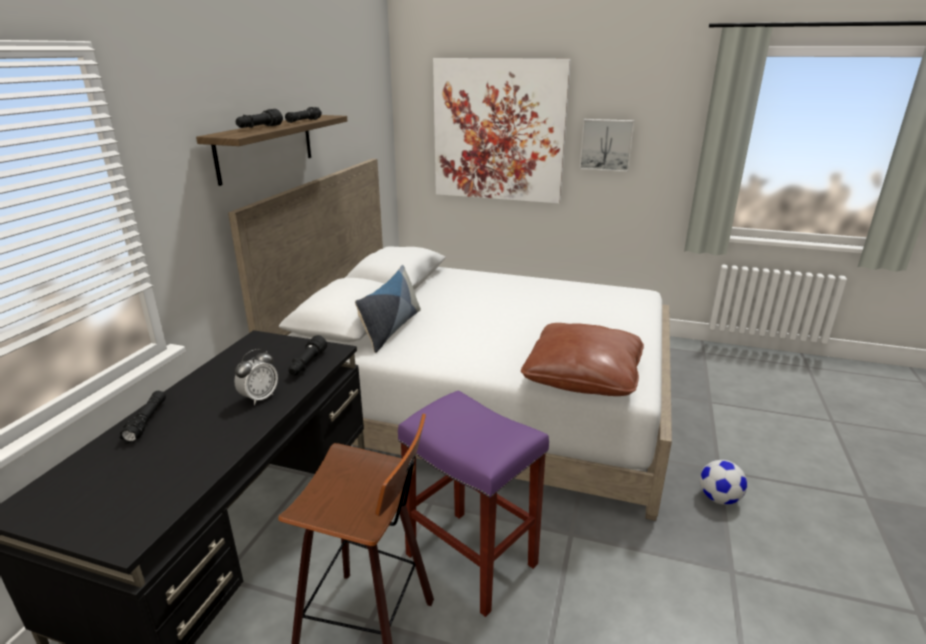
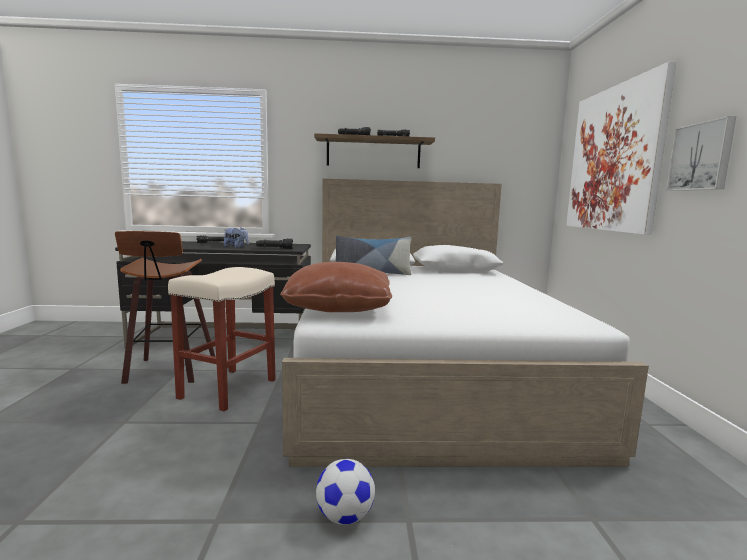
camera: 70 degrees right, 15 degrees down
alarm clock [234,349,278,405] -> plush toy [224,227,249,248]
purple stool [398,390,549,617] -> beige stool [168,267,276,412]

